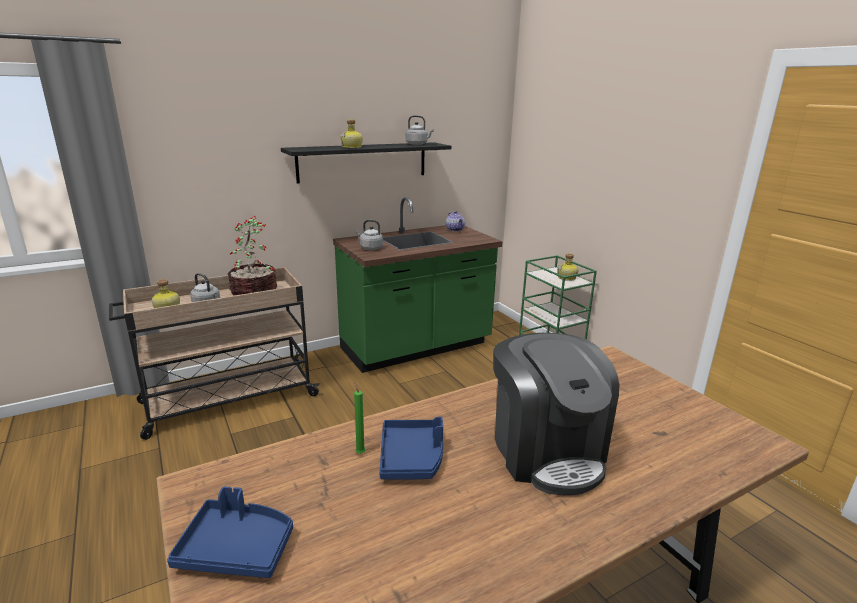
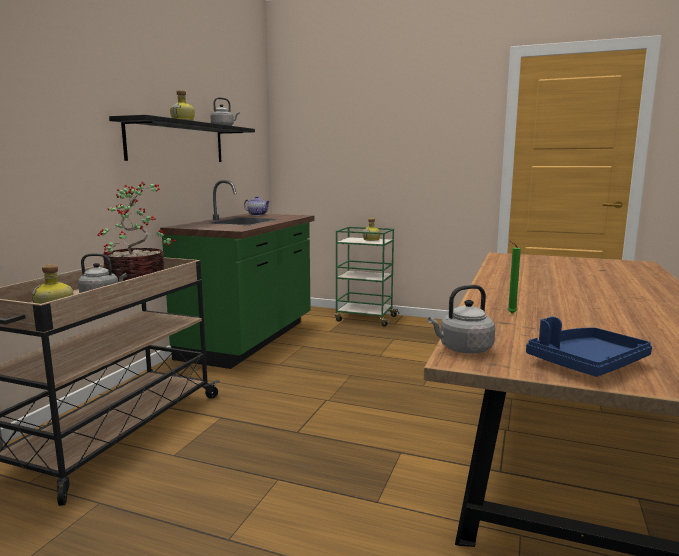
camera: 40 degrees left, 10 degrees down
grey kettle [356,220,383,250] -> grey kettle moved to [428,285,495,354]
blue tray [379,417,443,480] -> none
coffee machine [493,333,619,495] -> none

